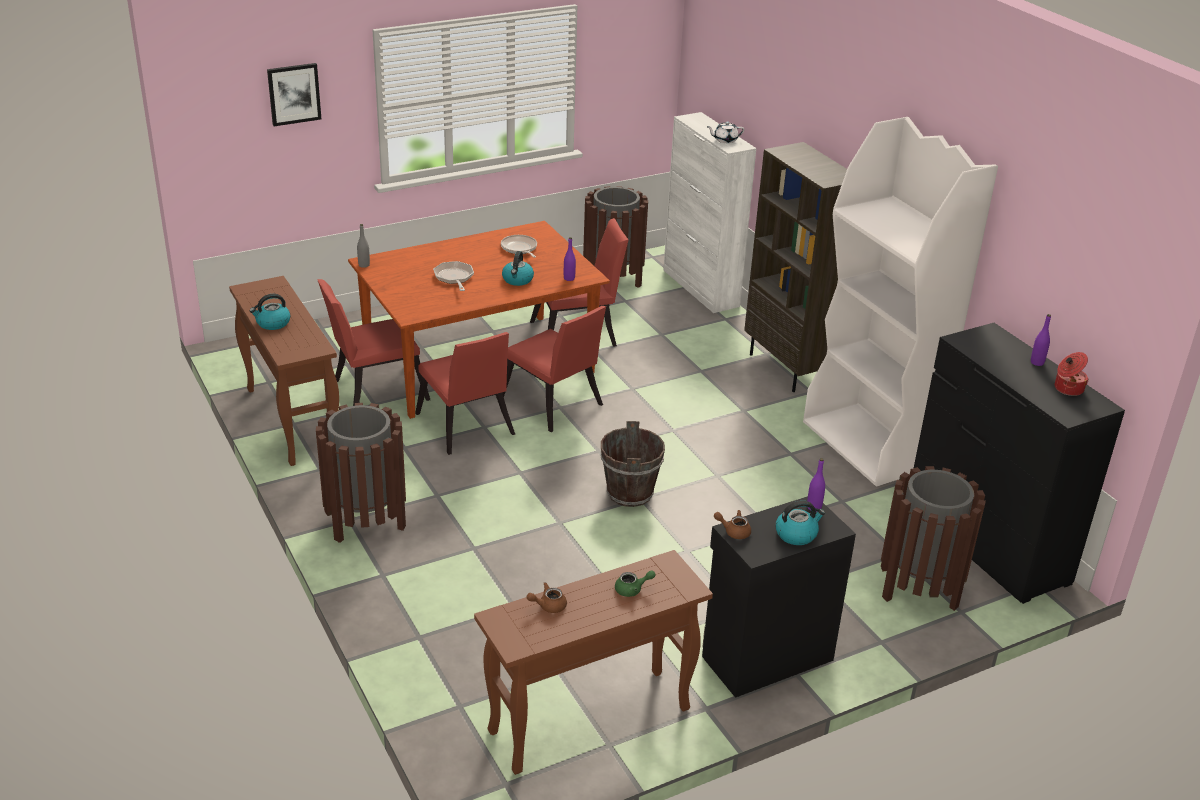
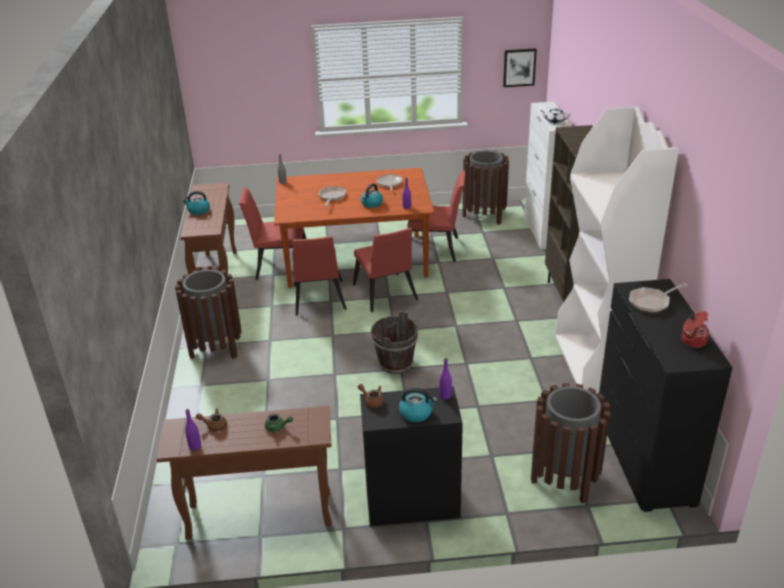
camera: 25 degrees right, 0 degrees up
picture [267,63,321,126] -> picture moved to [503,48,537,87]
purple bottle [1031,314,1051,366] -> purple bottle moved to [185,409,201,451]
none -> frying pan [629,283,688,313]

